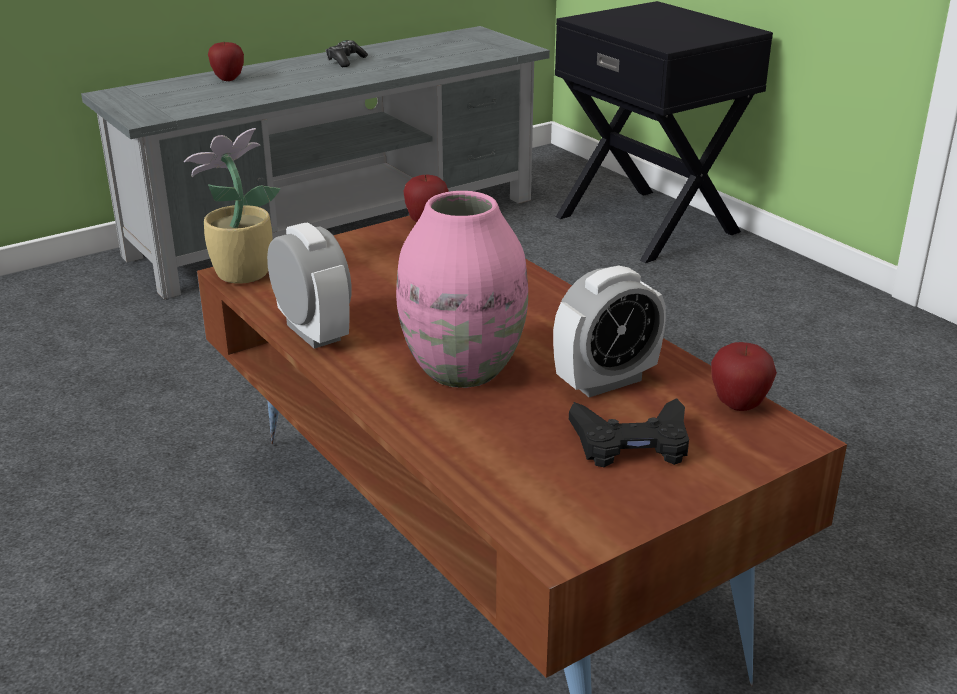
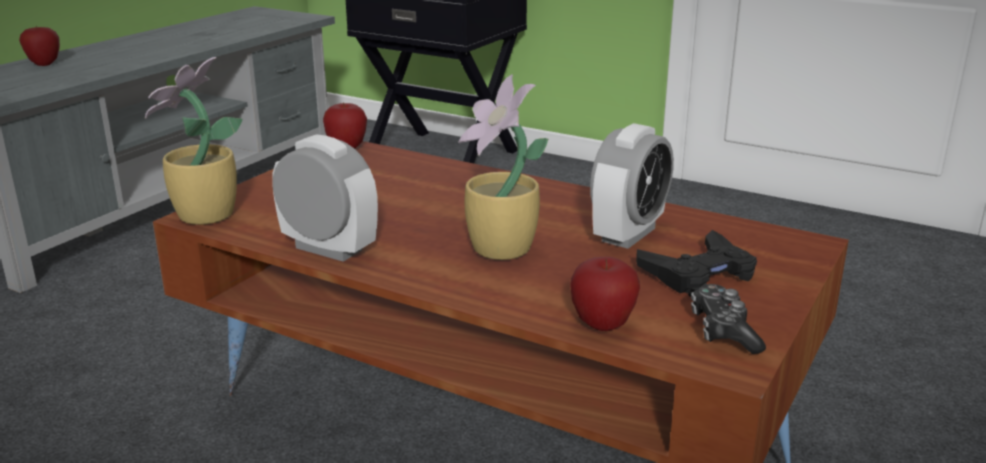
camera: 25 degrees left, 5 degrees down
game controller [326,40,368,67] -> game controller moved to [691,284,766,354]
pink vase [396,191,528,388] -> potted plant [458,74,548,260]
apple [711,342,777,411] -> apple moved to [570,257,640,331]

